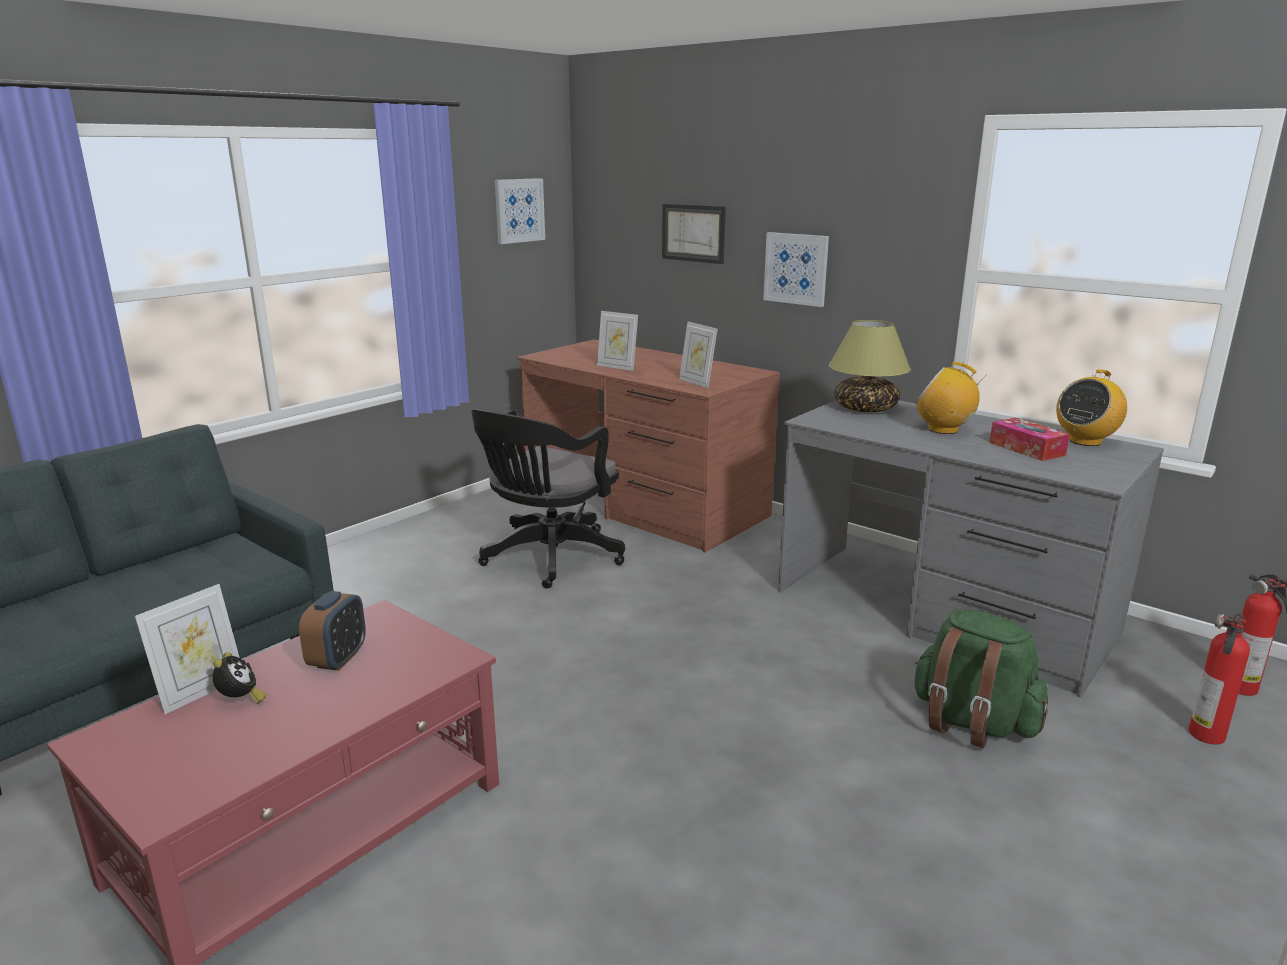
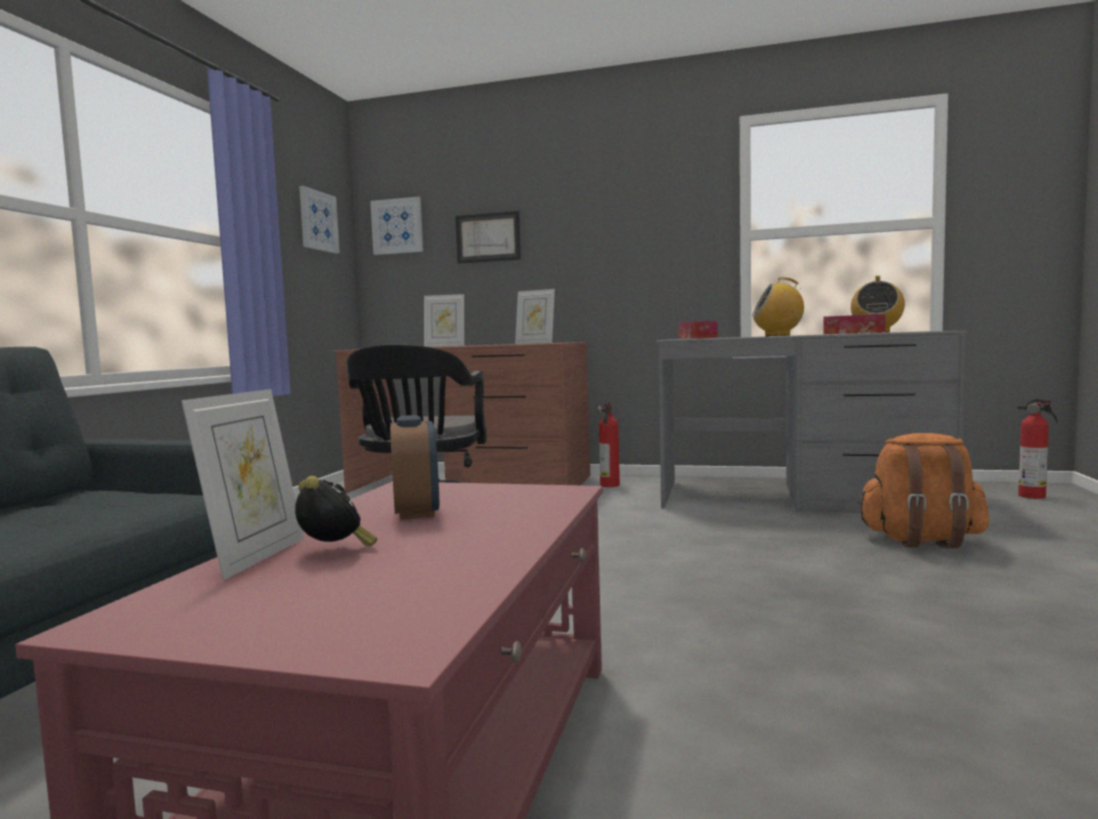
camera: 25 degrees left, 15 degrees down
picture [763,232,829,307] -> picture moved to [370,197,423,255]
table lamp [829,320,911,412] -> tissue box [679,321,717,339]
green backpack [914,609,1048,748] -> orange backpack [857,433,989,549]
fire extinguisher [1189,613,1250,745] -> fire extinguisher moved to [598,402,620,487]

